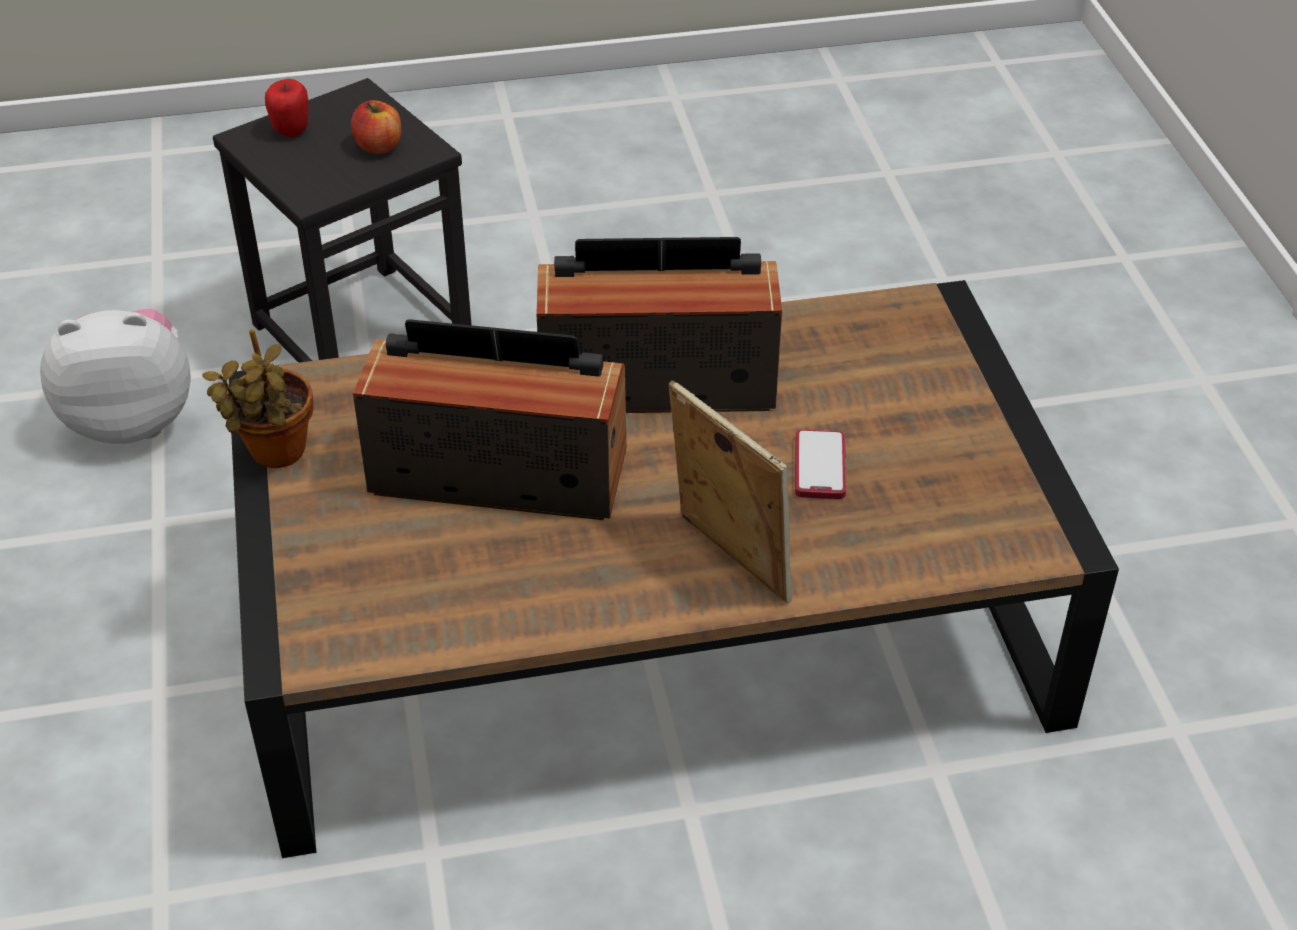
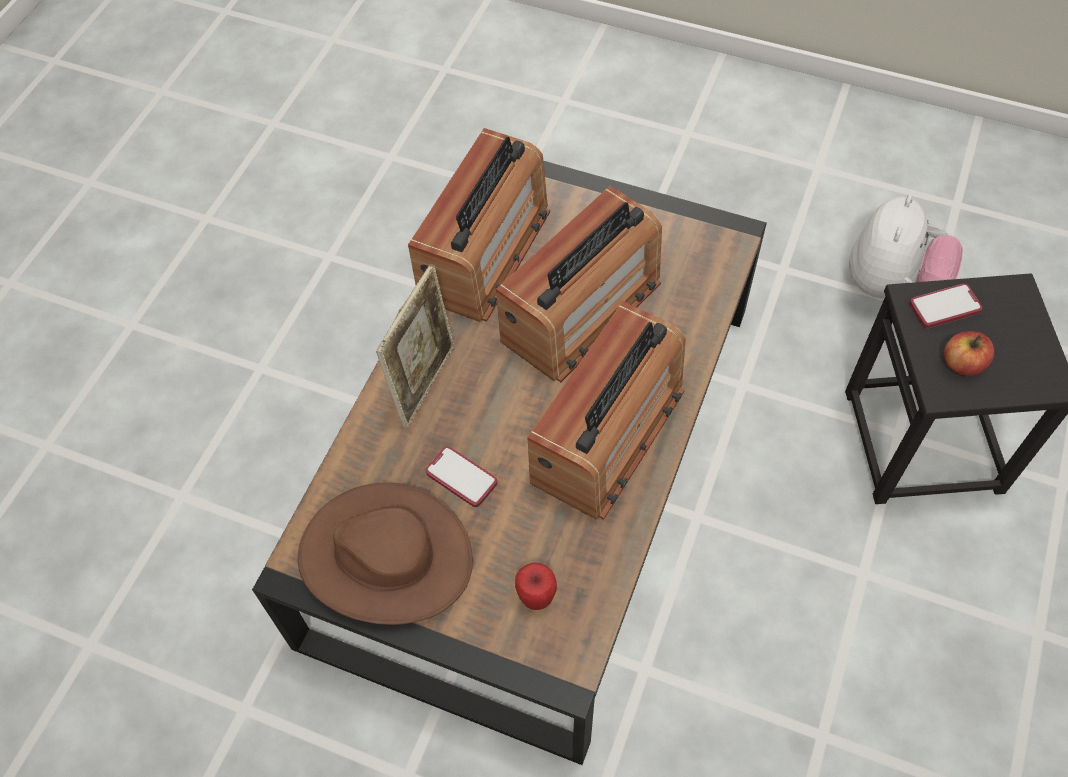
camera: 125 degrees right, 15 degrees up
potted plant [202,329,313,468] -> none
apple [265,79,308,137] -> apple moved to [515,562,557,610]
picture frame [669,380,792,604] -> picture frame turned 60 degrees counterclockwise [376,264,454,428]
none -> brown hat [298,482,473,625]
none -> radio [408,128,550,322]
none -> phone [909,284,982,328]

